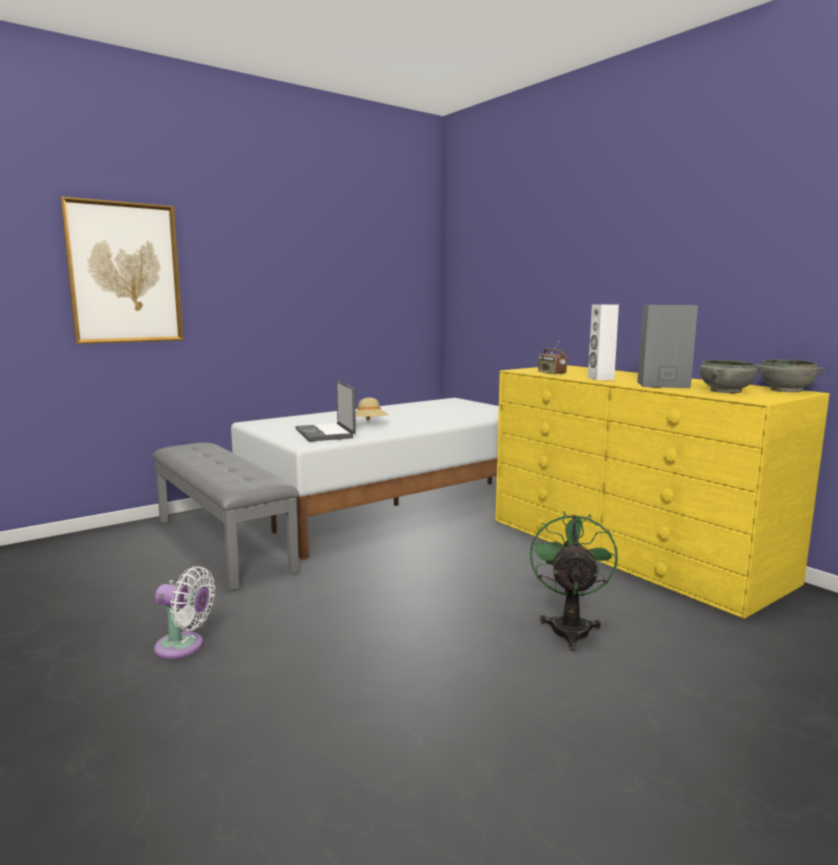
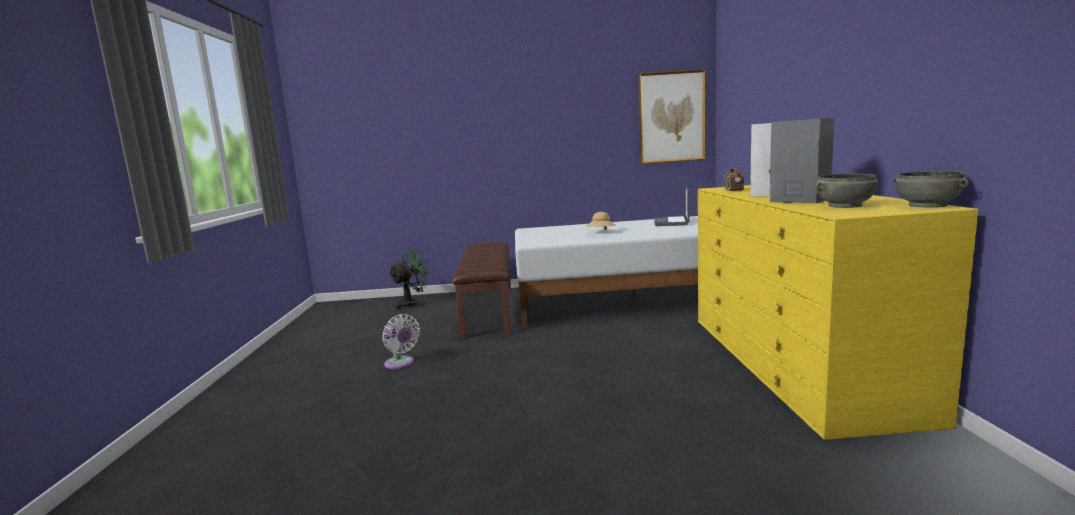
camera: 35 degrees right, 0 degrees up
picture [60,197,183,344] -> picture moved to [638,69,706,164]
grey bench [152,443,299,590] -> brown bench [453,242,511,339]
laptop [295,381,356,441] -> laptop moved to [655,186,690,226]
green fan [530,511,618,650] -> green fan moved to [388,249,432,310]

